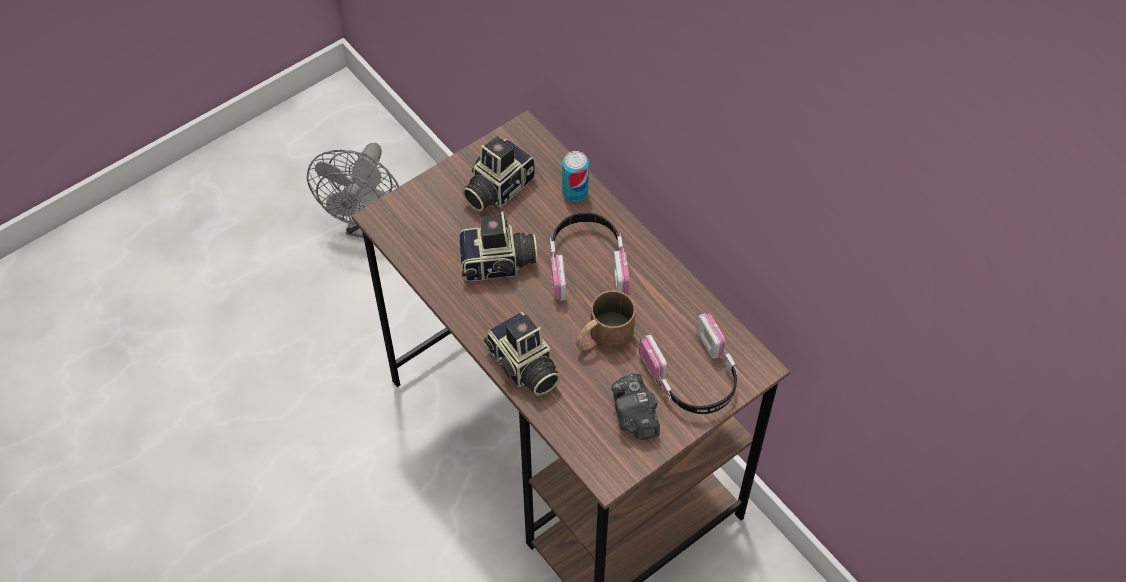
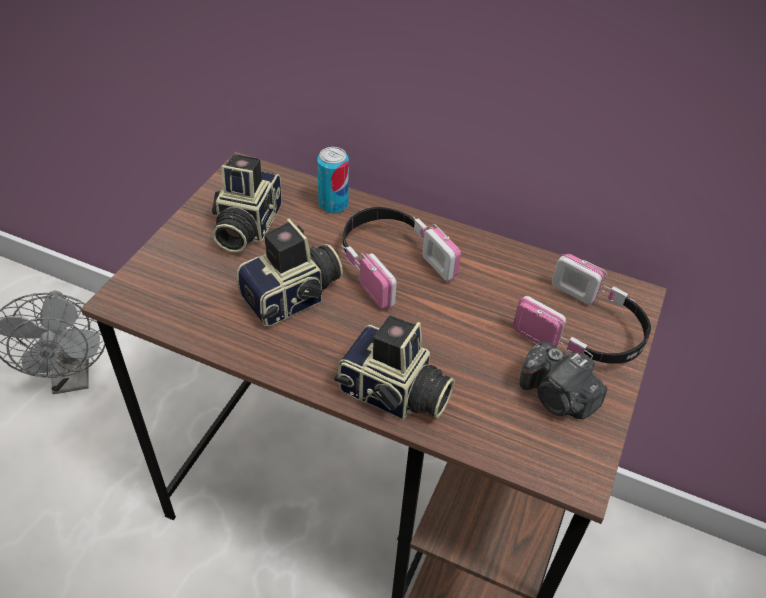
camera: 30 degrees left, 10 degrees down
brown mug [576,290,635,351] -> none

